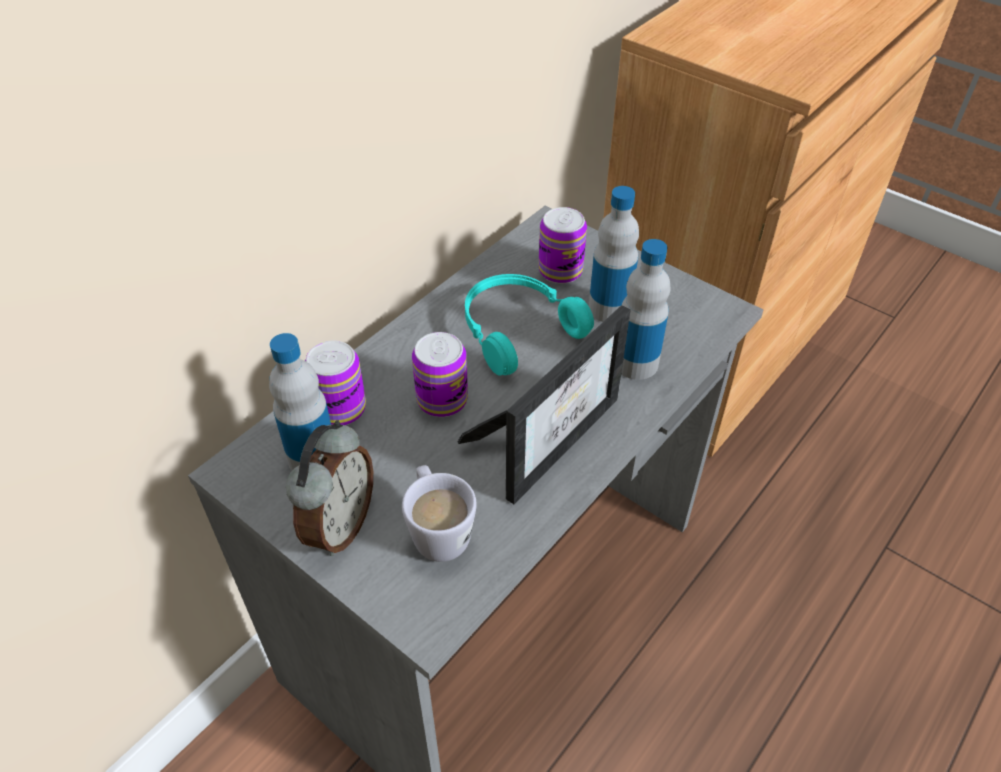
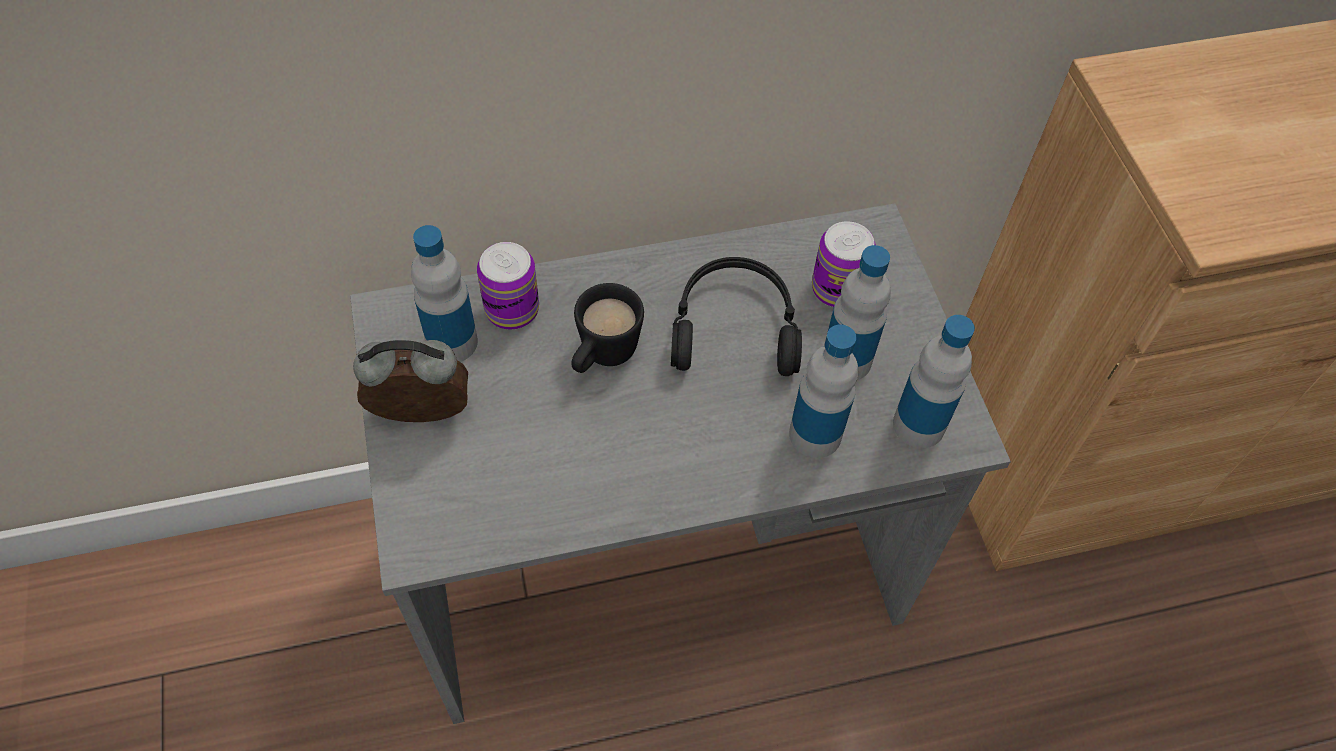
camera: 35 degrees right, 10 degrees up
alarm clock [286,421,373,556] -> alarm clock turned 150 degrees counterclockwise [353,340,468,422]
white mug [402,465,476,562] -> none
can [412,332,468,417] -> black mug [571,283,644,373]
picture frame [458,305,631,504] -> none
turquoise headphones [465,274,594,376] -> black headphones [671,257,802,376]
none -> bottle [893,315,975,448]

